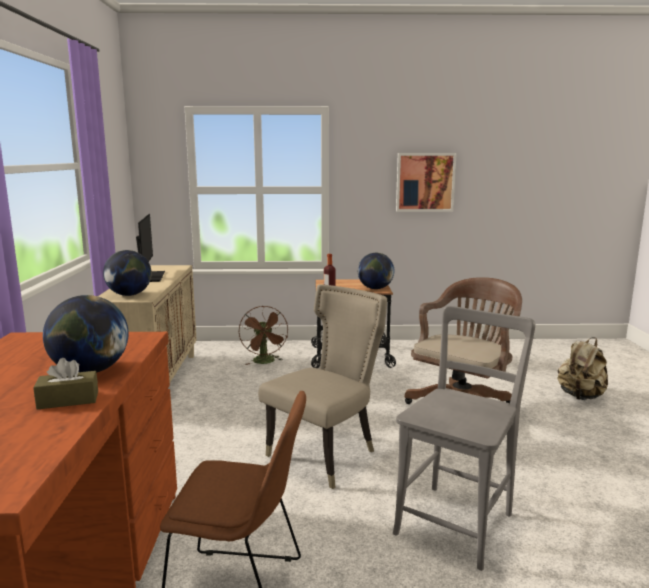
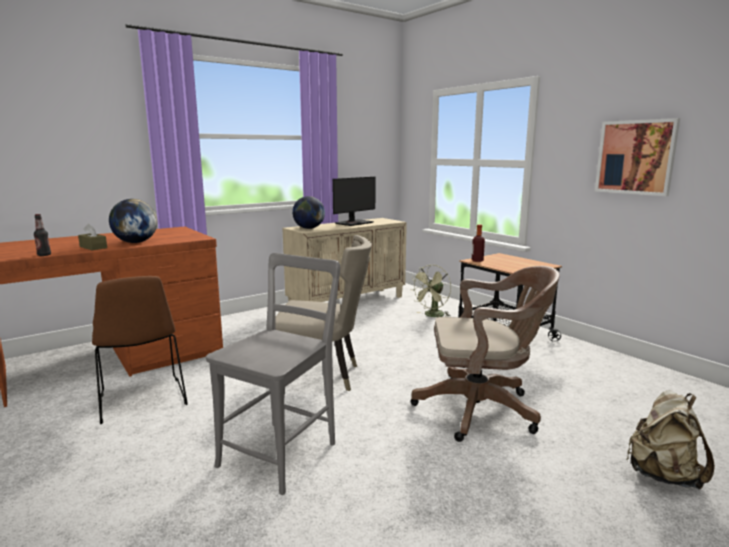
camera: 55 degrees right, 0 degrees up
brown fan [239,306,288,365] -> green fan [410,265,451,317]
globe [358,253,394,289] -> none
grey chair [393,306,535,571] -> grey chair turned 60 degrees counterclockwise [206,253,340,495]
none -> bottle [34,214,51,256]

